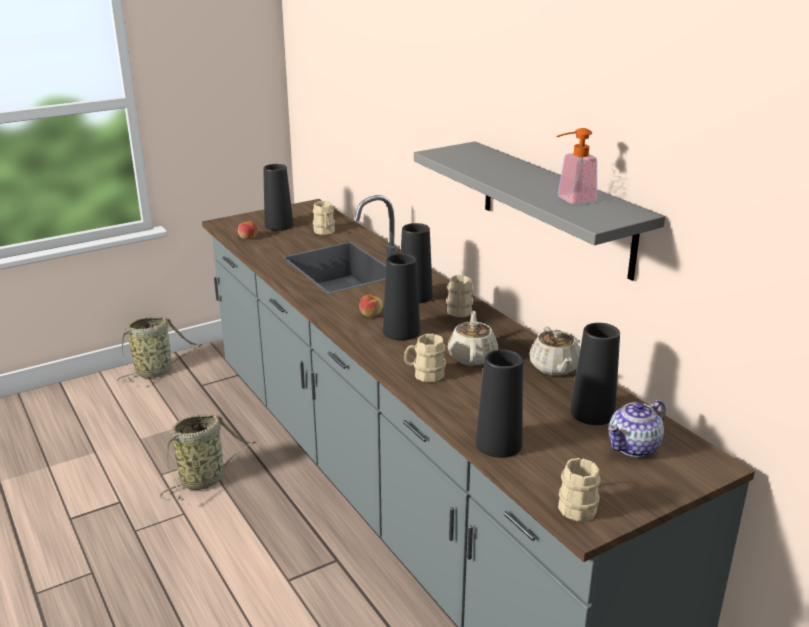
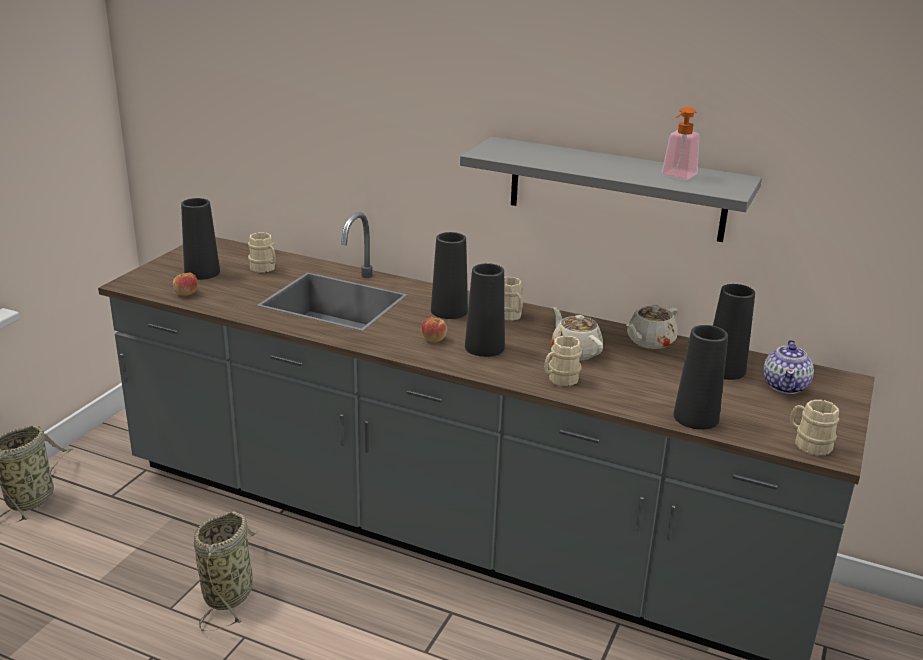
camera: 35 degrees left, 0 degrees up
beige teapot [529,327,580,376] -> beige teapot turned 90 degrees clockwise [626,305,678,349]

